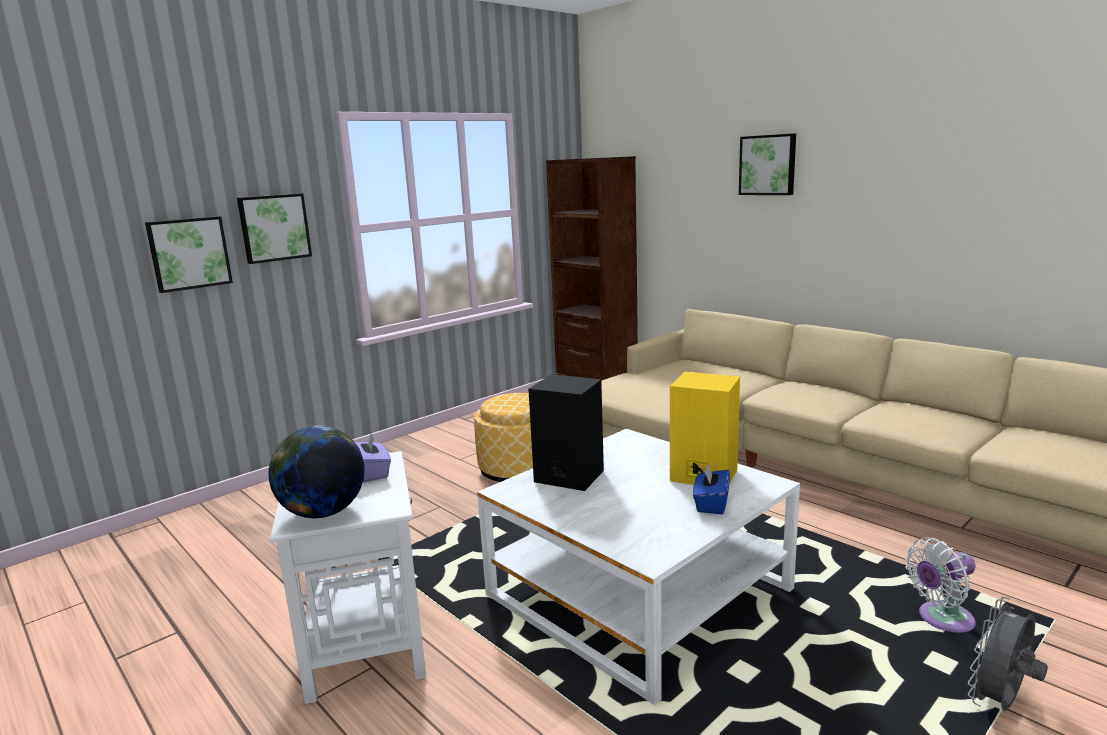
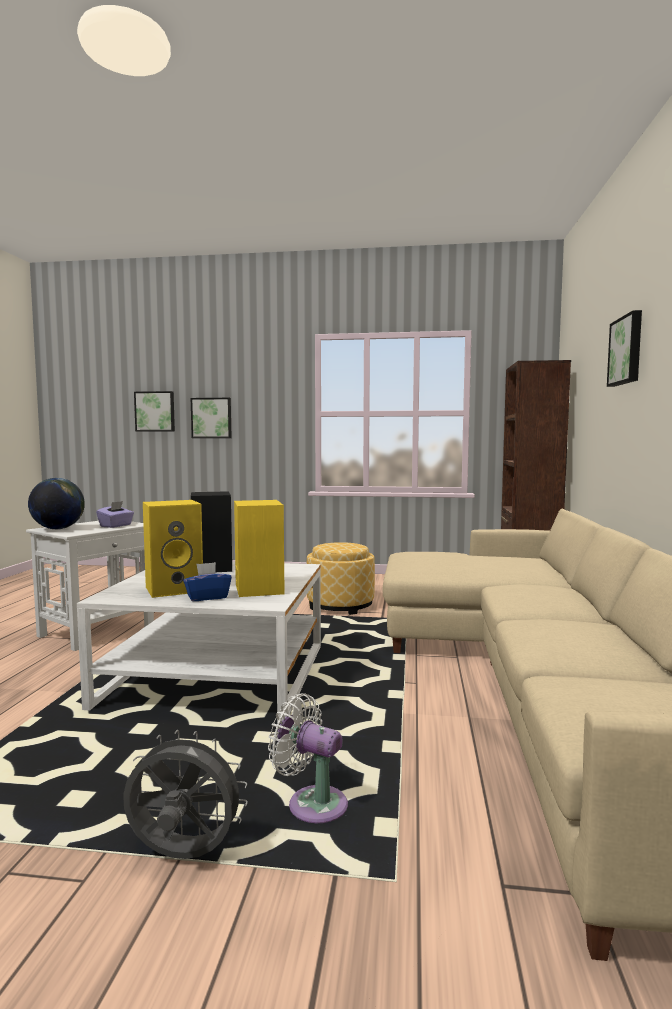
camera: 50 degrees right, 10 degrees down
picture [237,193,312,264] -> picture moved to [134,391,175,432]
none -> yellow speaker [143,500,203,598]

